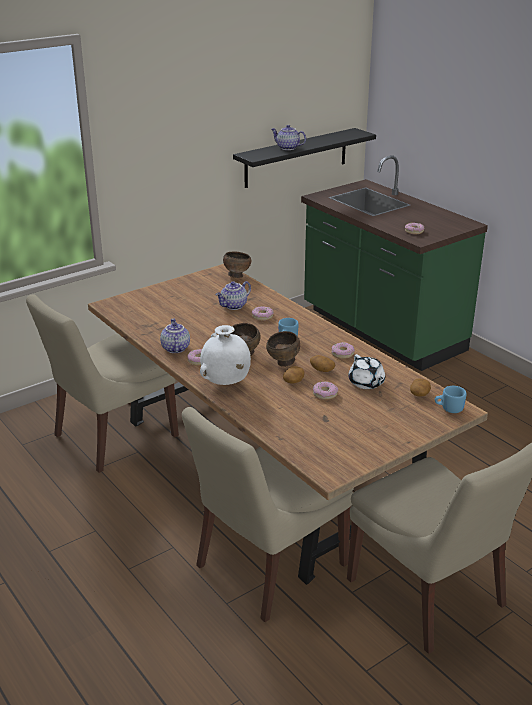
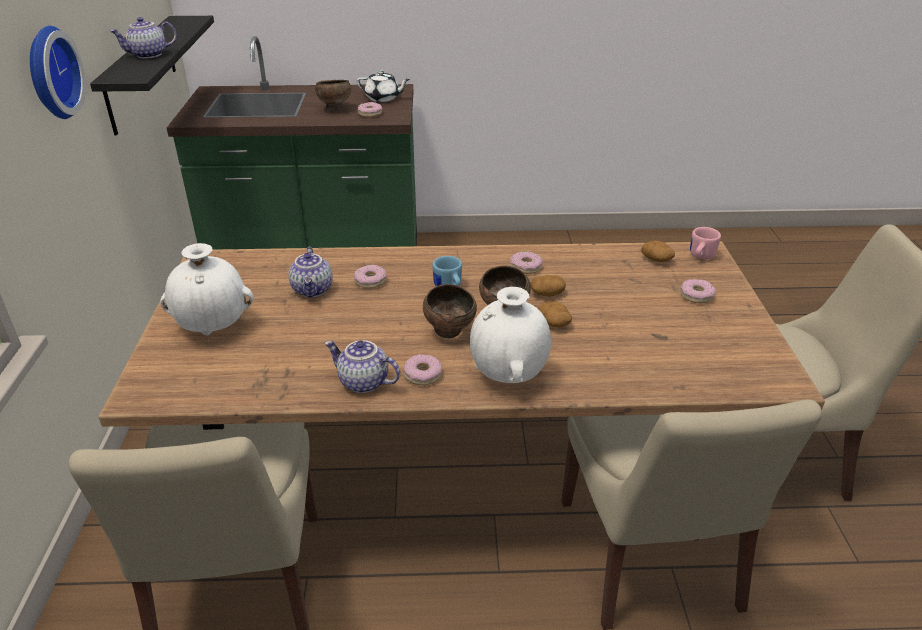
camera: 55 degrees left, 5 degrees up
brown bowl [223,252,251,278] -> brown bowl moved to [315,80,351,110]
donut [313,382,338,400] -> donut moved to [680,279,716,303]
white teapot [348,354,385,389] -> white teapot moved to [357,71,410,102]
blue mug [435,386,467,413] -> pink mug [690,227,721,260]
none -> wall clock [30,26,86,119]
none -> white vase [160,243,254,335]

